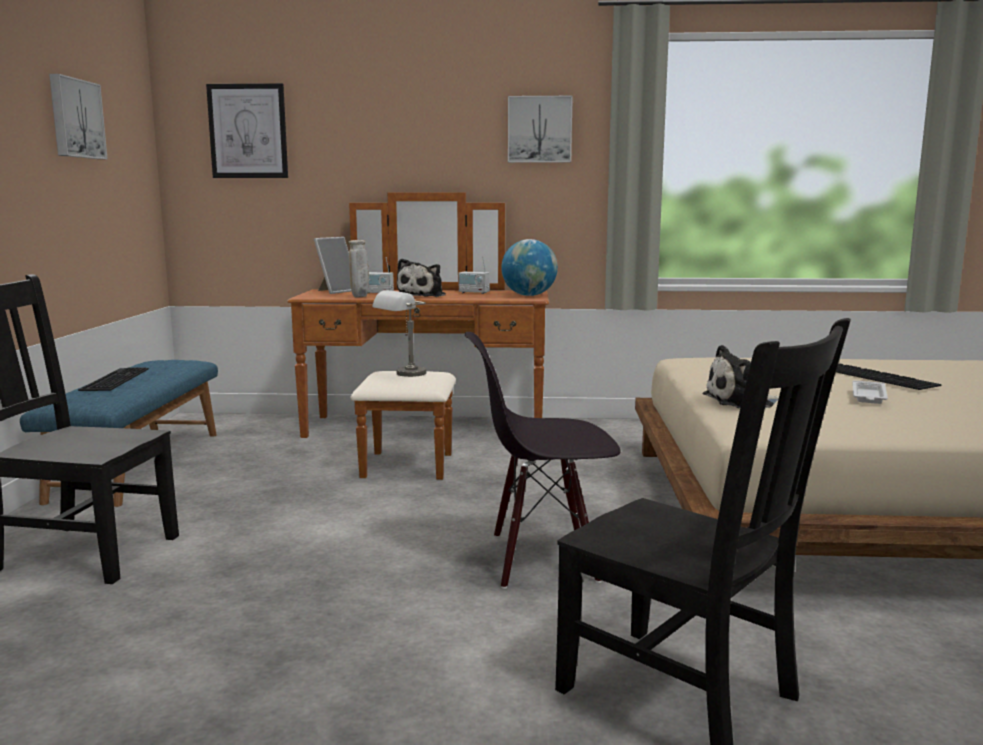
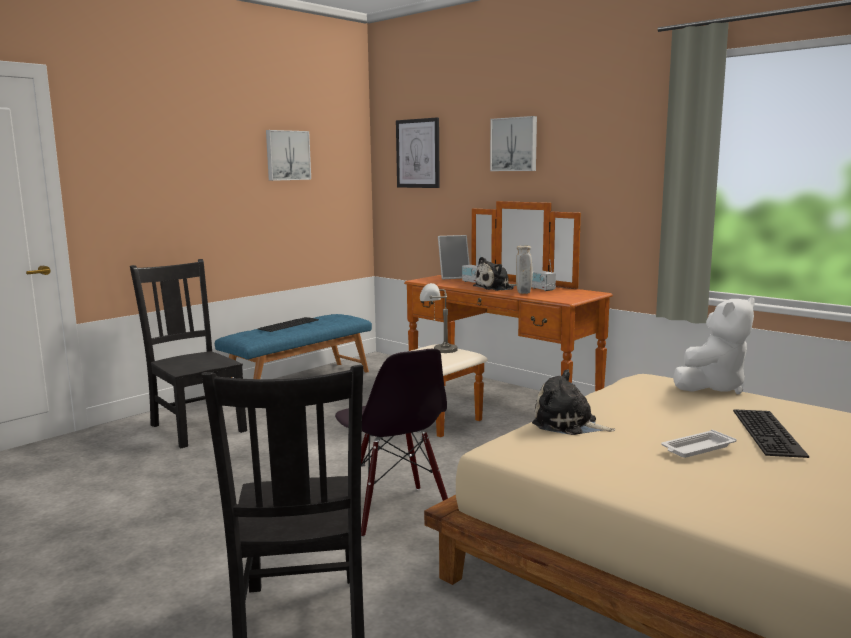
camera: 40 degrees right, 0 degrees up
beige vase [349,240,369,298] -> beige vase moved to [516,246,533,294]
black chair [465,332,621,589] -> black chair turned 150 degrees counterclockwise [335,349,448,537]
globe [501,239,558,296] -> none
picture [508,96,573,163] -> picture moved to [490,116,537,171]
none -> white plush toy [673,297,755,394]

